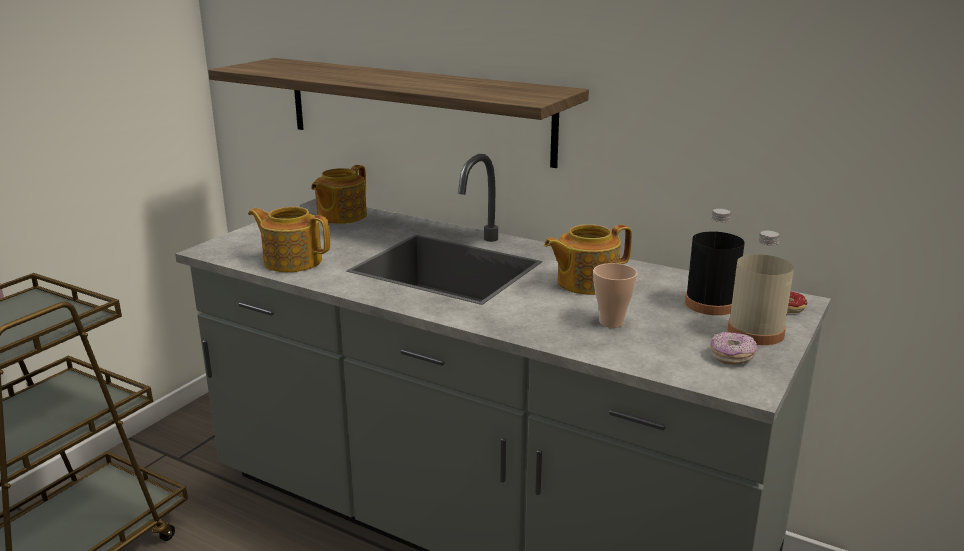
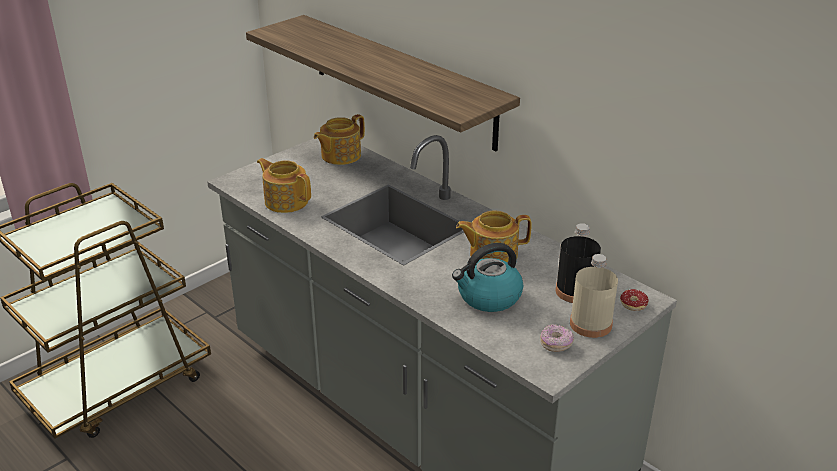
camera: 15 degrees right, 10 degrees up
cup [593,263,638,328] -> kettle [452,243,523,312]

